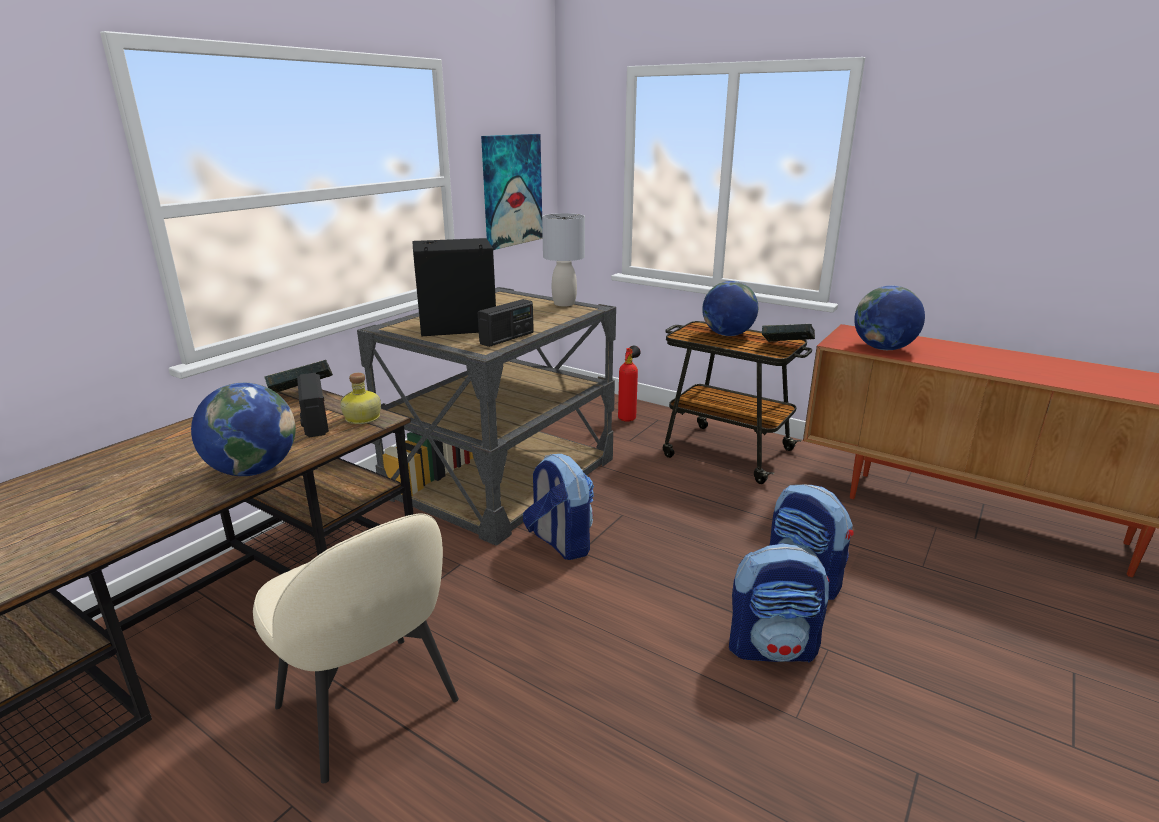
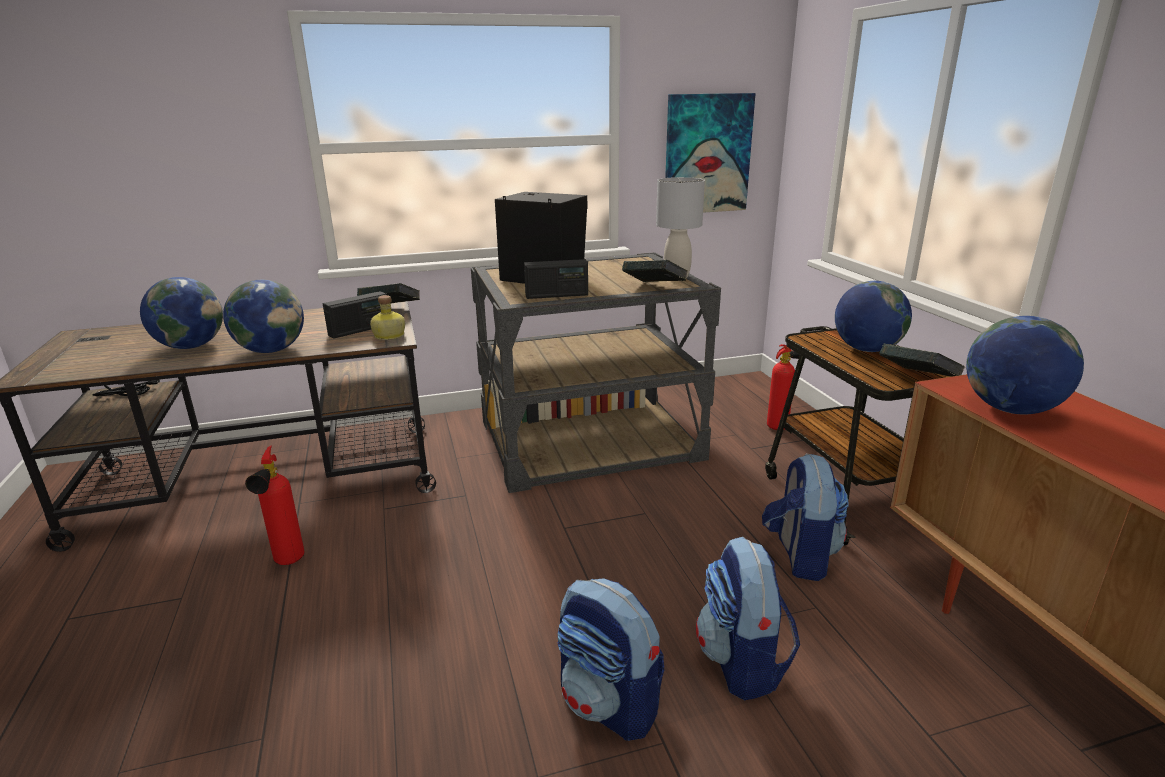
camera: 40 degrees right, 0 degrees up
beige chair [253,514,459,784] -> fire extinguisher [245,445,304,565]
radio [297,373,329,437] -> radio turned 150 degrees counterclockwise [323,291,386,339]
backpack [523,454,594,560] -> backpack moved to [762,454,849,581]
none -> globe [140,277,223,349]
none -> book [622,260,688,282]

